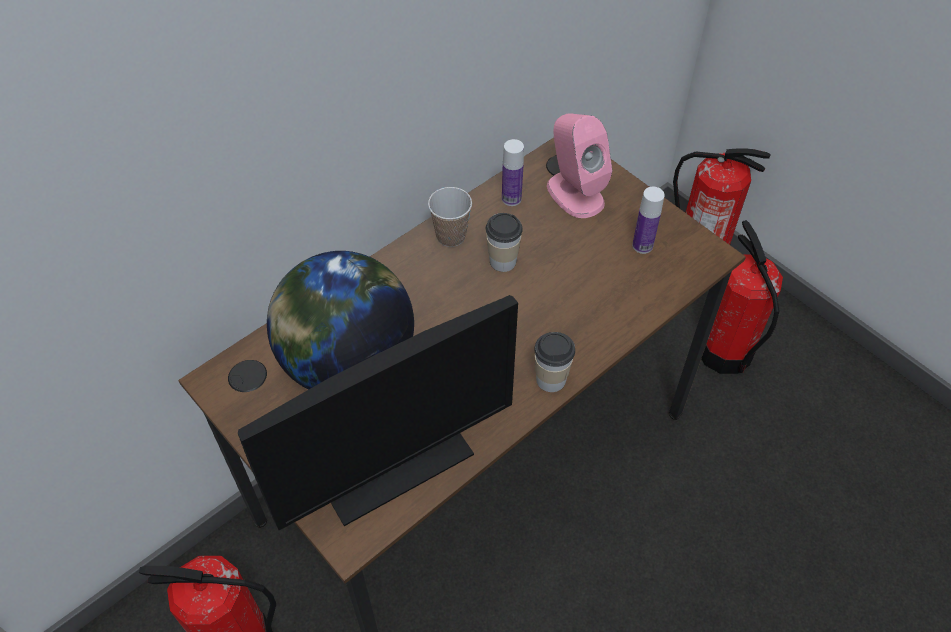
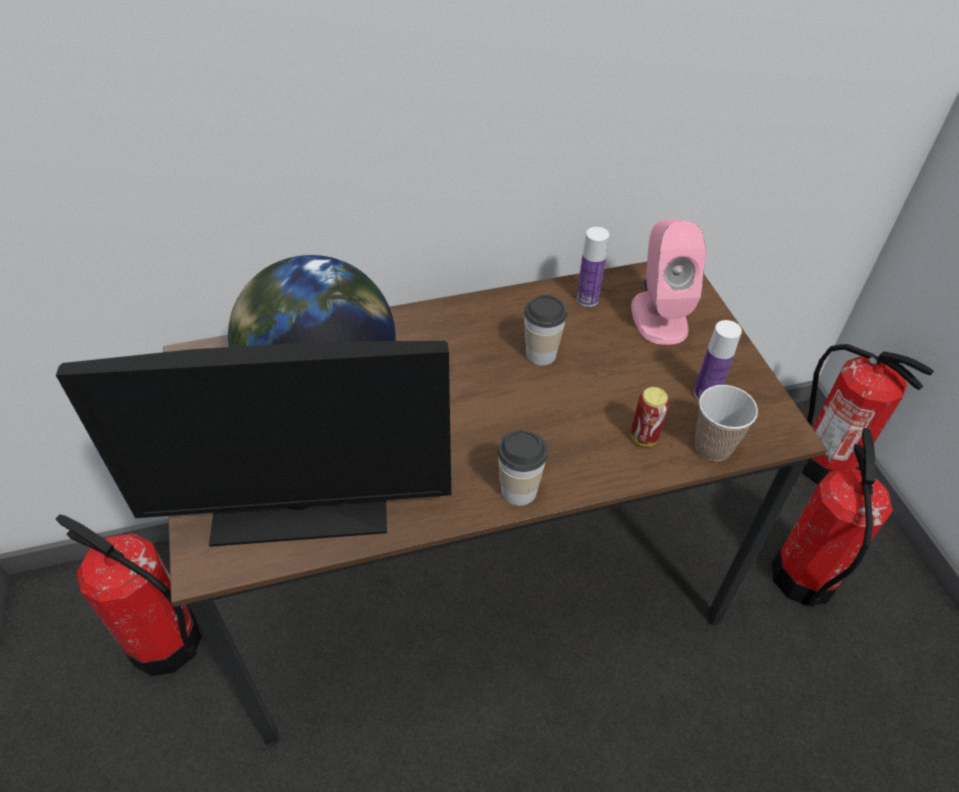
camera: 25 degrees right, 5 degrees down
cup [428,187,472,247] -> cup moved to [695,385,758,461]
none -> can [631,387,669,447]

